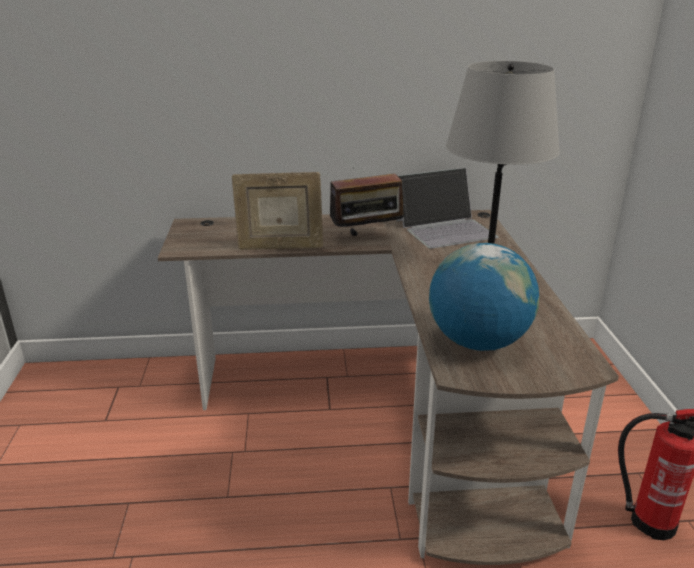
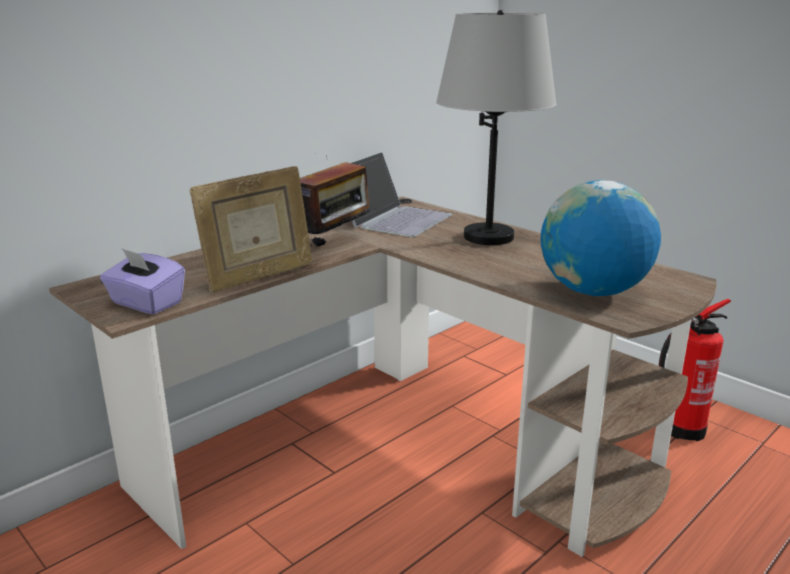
camera: 40 degrees left, 5 degrees down
none -> purple tissue box [100,248,185,314]

